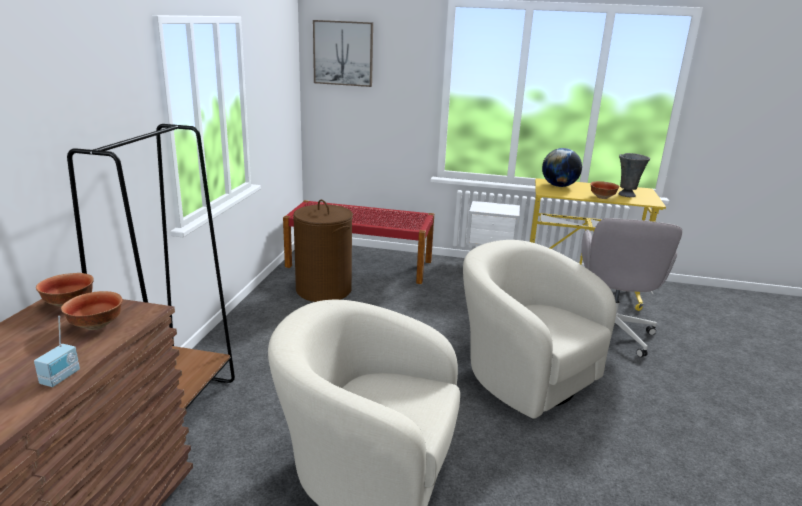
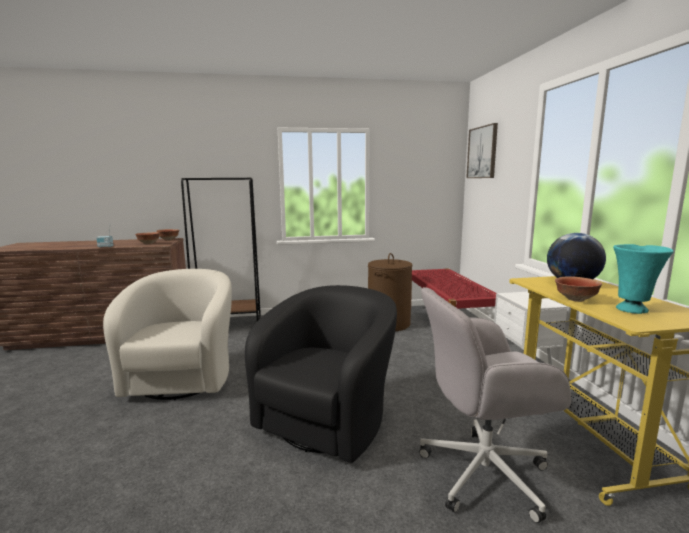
camera: 70 degrees right, 10 degrees down
beige armchair [463,240,616,419] -> black armchair [245,285,397,463]
grey vase [619,153,650,197] -> turquoise vase [613,244,674,314]

